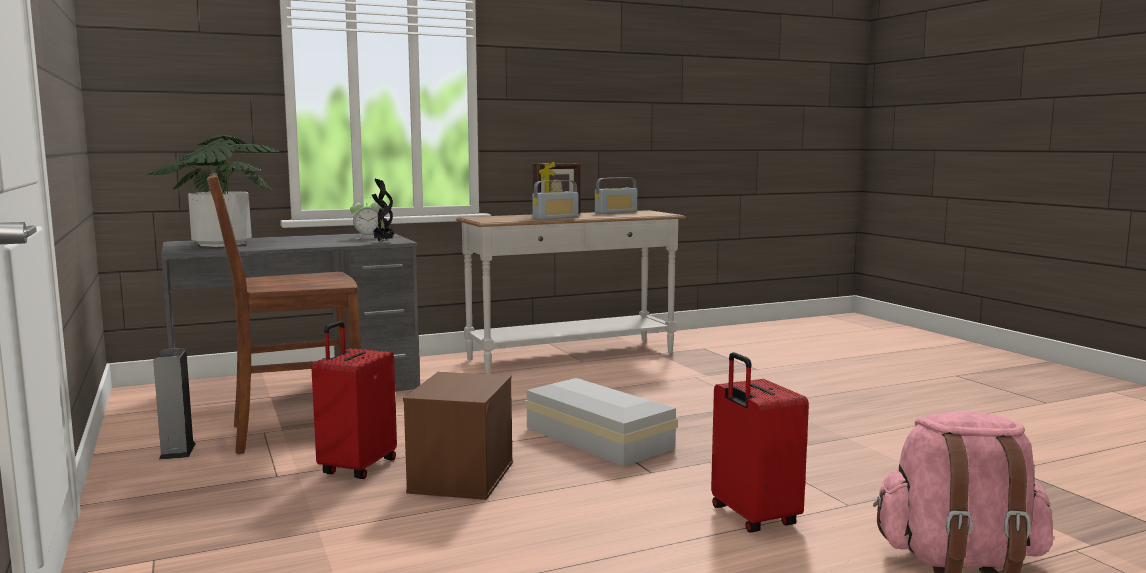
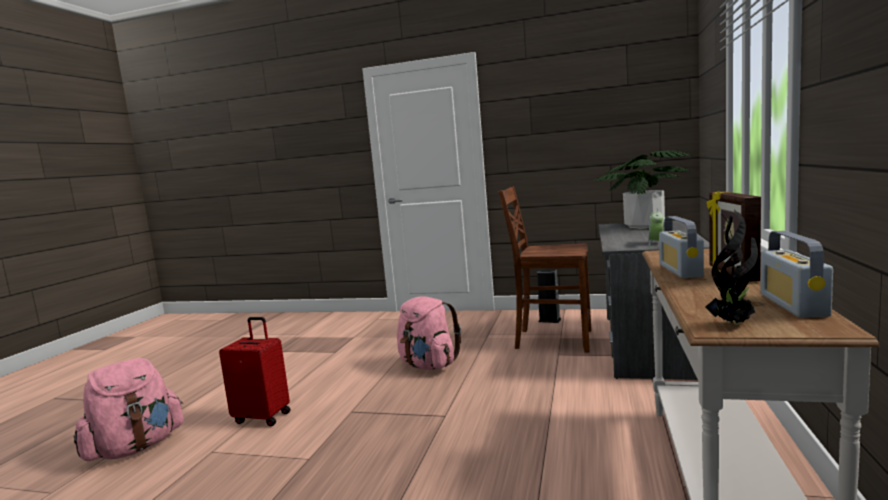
camera: 130 degrees right, 0 degrees up
brown chair [207,173,361,454] -> brown chair turned 90 degrees counterclockwise [498,186,591,352]
red suitcase [311,321,397,479] -> none
potted plant [372,179,394,241] -> potted plant moved to [705,210,758,325]
brown storage box [403,372,513,500] -> pink backpack [397,296,461,370]
white storage box [525,378,678,467] -> none

